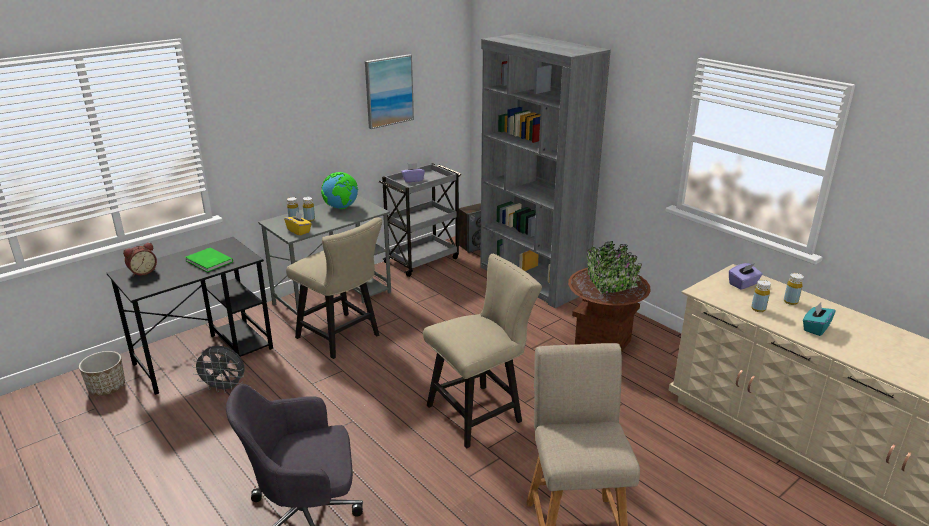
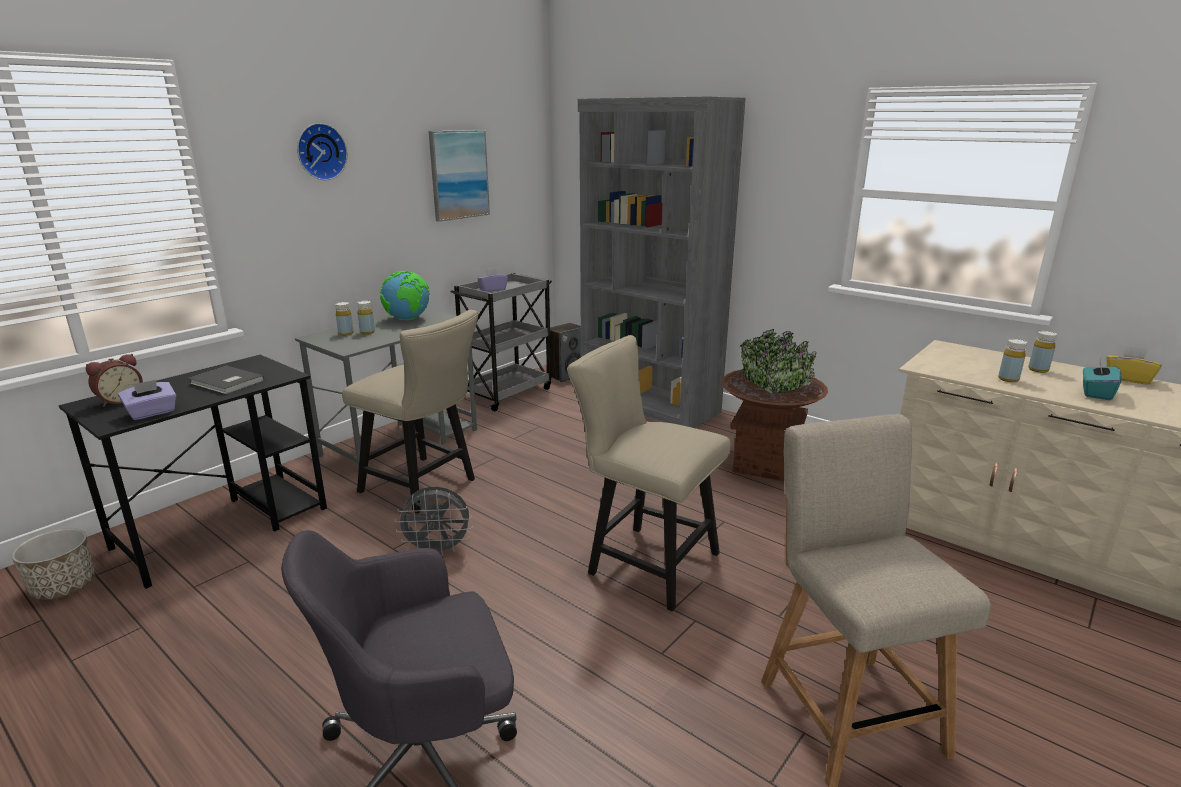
camera: 10 degrees left, 5 degrees down
green book [185,248,233,272] -> grey book [188,366,264,395]
grey fan [192,346,245,393] -> grey fan moved to [395,487,473,556]
yellow tissue box [284,212,312,236] -> yellow tissue box moved to [1106,345,1162,385]
beige chair [423,254,542,449] -> beige chair turned 105 degrees counterclockwise [567,335,731,612]
purple tissue box [729,263,763,290] -> purple tissue box moved to [118,380,176,420]
none -> wall clock [297,123,348,180]

